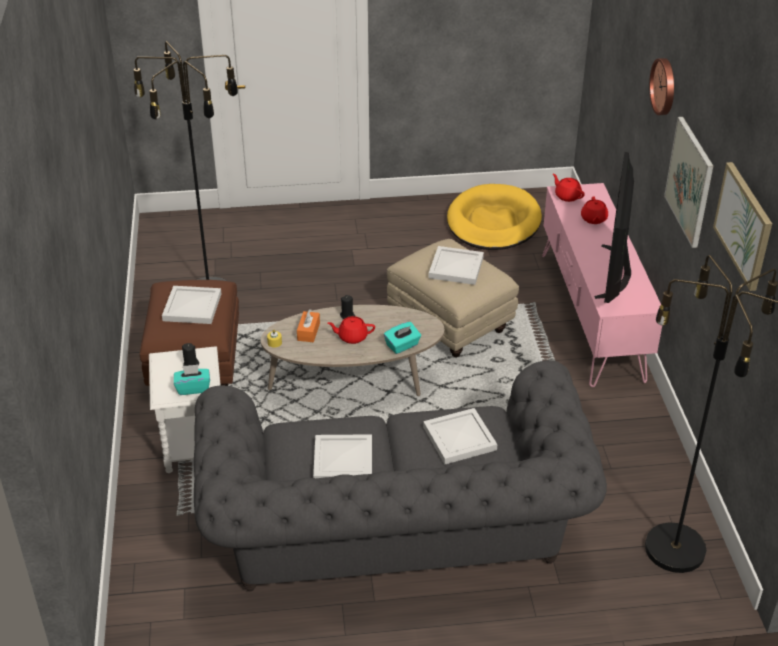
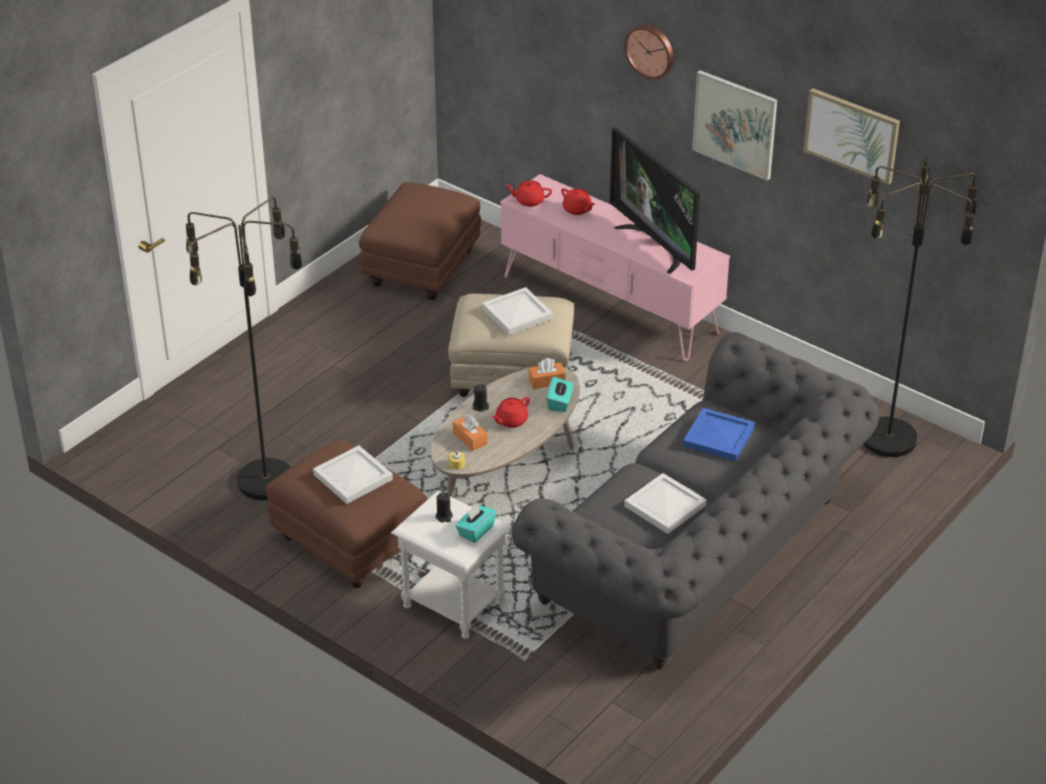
camera: 45 degrees left, 0 degrees up
white tray [423,408,497,464] -> blue tray [683,408,755,461]
yellow dog bed [447,184,542,250] -> brown ottoman [359,182,481,300]
none -> orange tissue box [529,358,565,389]

